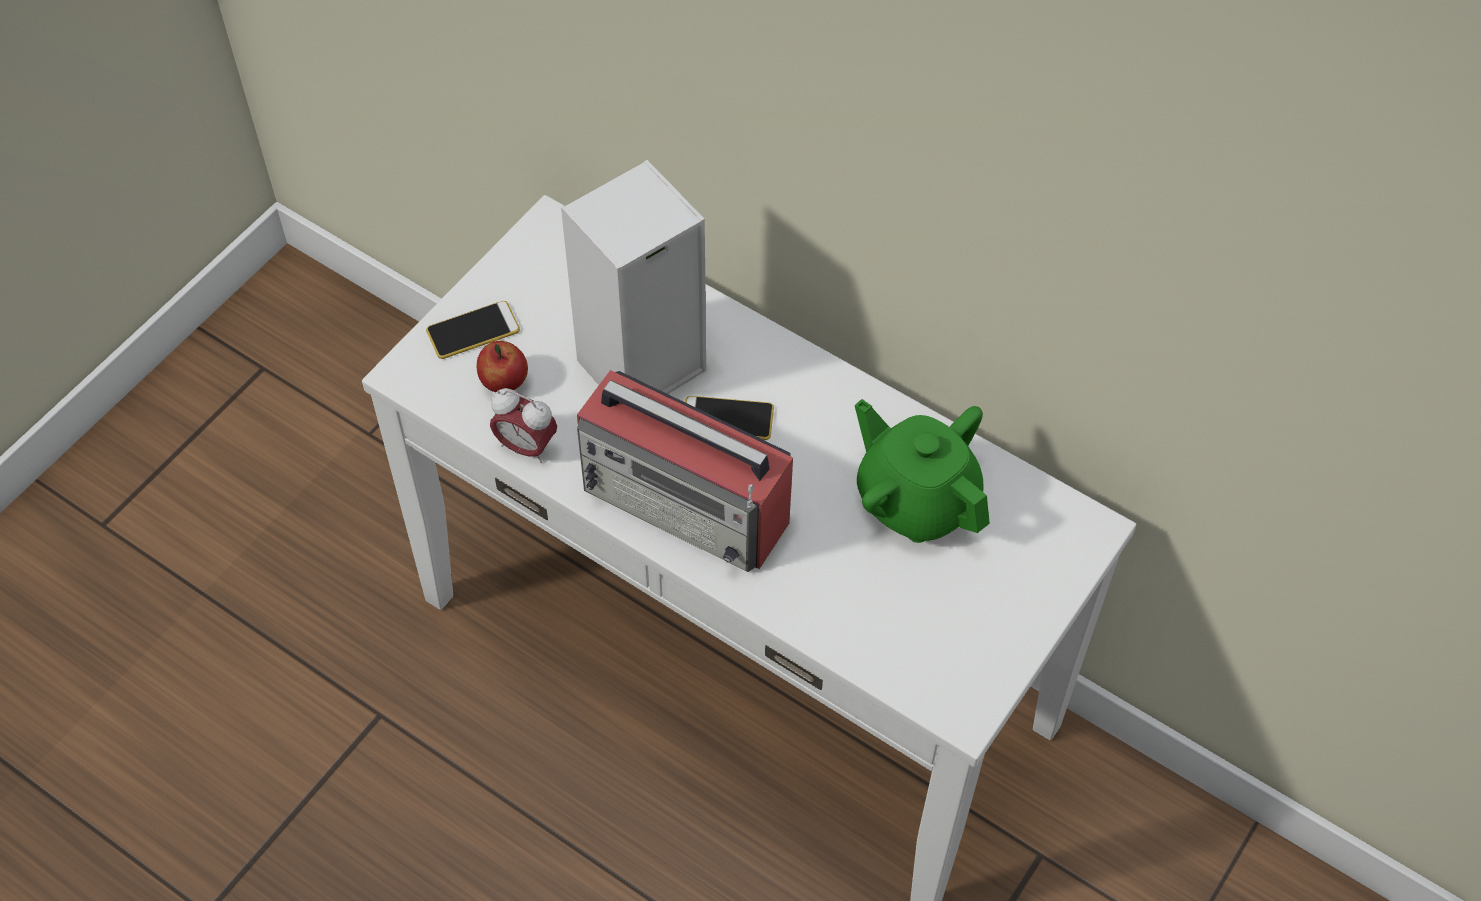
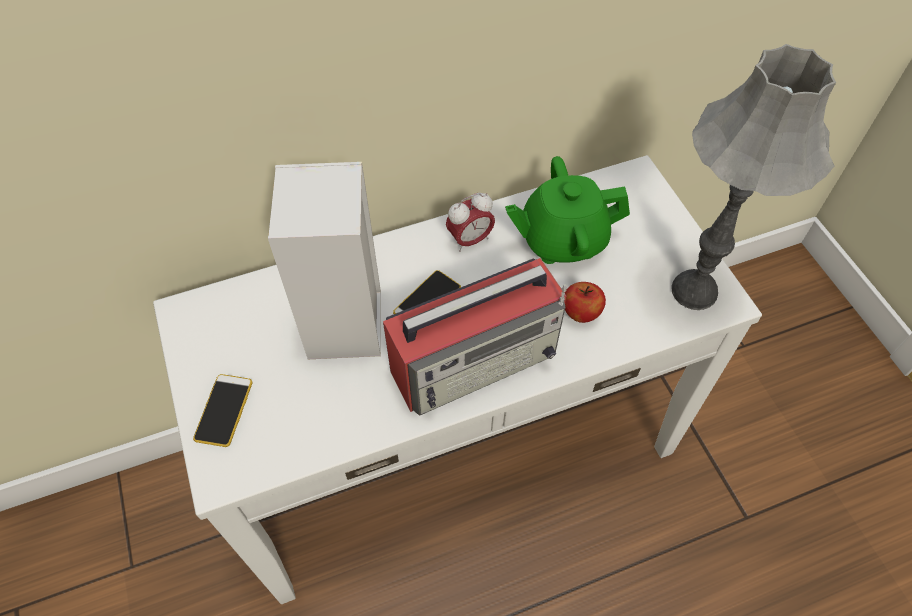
camera: 55 degrees left, 0 degrees up
apple [477,341,528,392] -> apple moved to [565,282,606,323]
alarm clock [490,388,557,463] -> alarm clock moved to [446,193,495,252]
none -> grey table lamp [672,44,836,310]

